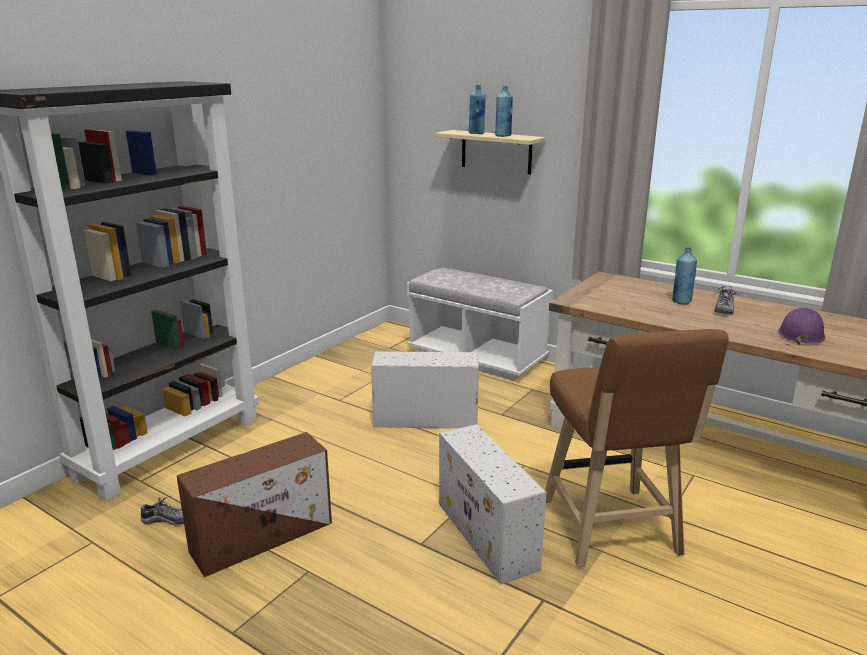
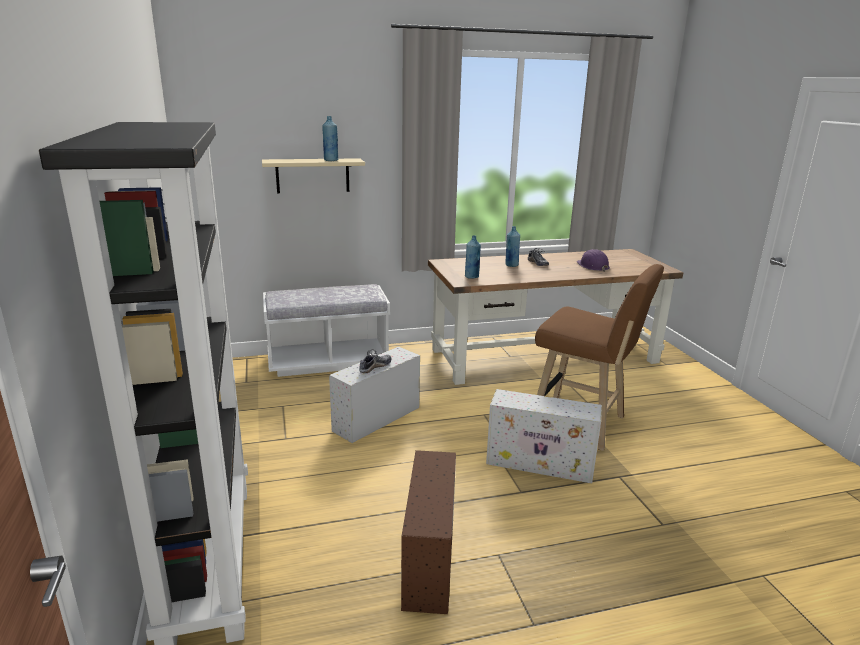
camera: 50 degrees left, 0 degrees up
shoe [138,496,184,526] -> shoe moved to [359,350,391,373]
blue bottle [469,85,486,134] -> blue bottle moved to [465,235,481,279]

